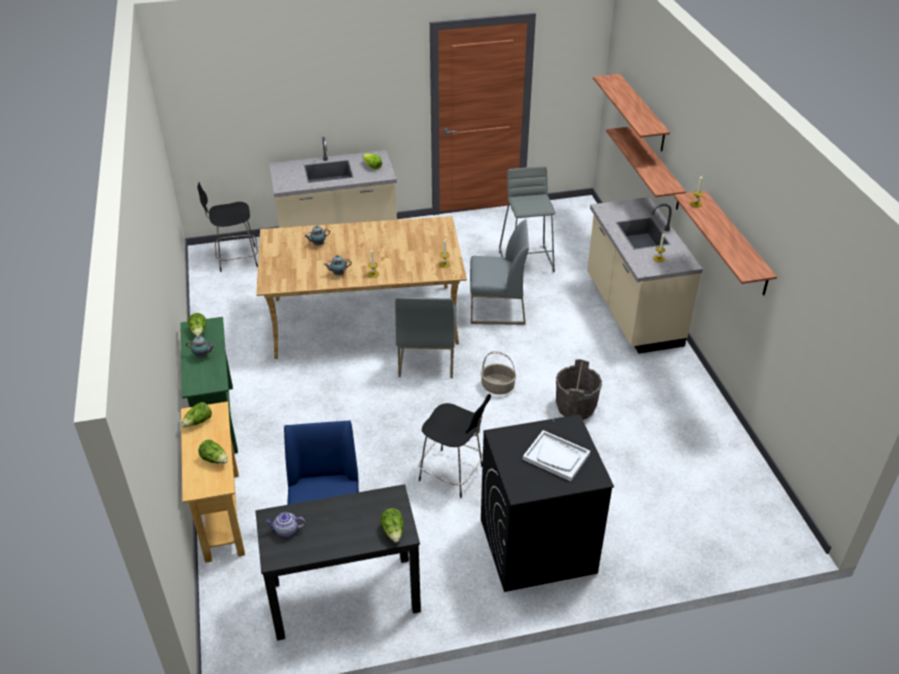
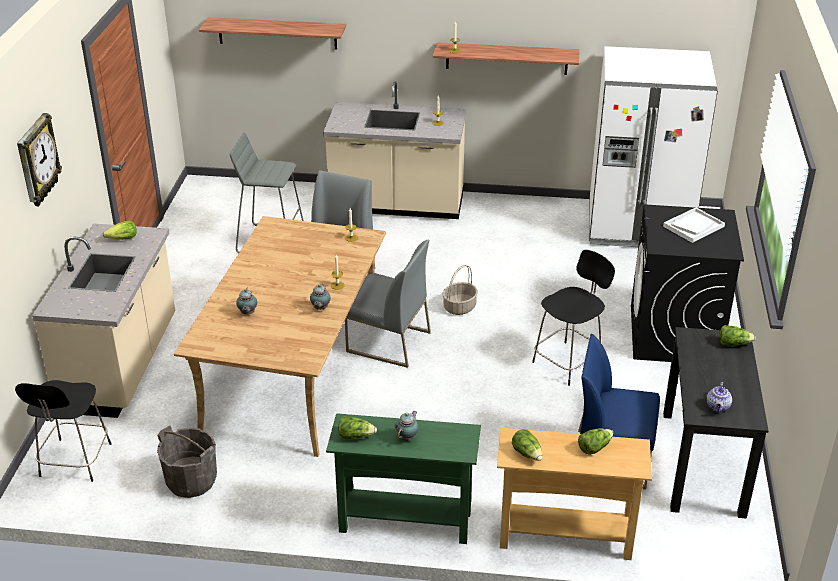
camera: 70 degrees left, 5 degrees down
grey bucket [556,359,602,420] -> grey bucket moved to [157,425,217,498]
shelf [606,127,686,210] -> none
none -> wall clock [17,113,62,206]
none -> white fridge [589,46,718,247]

